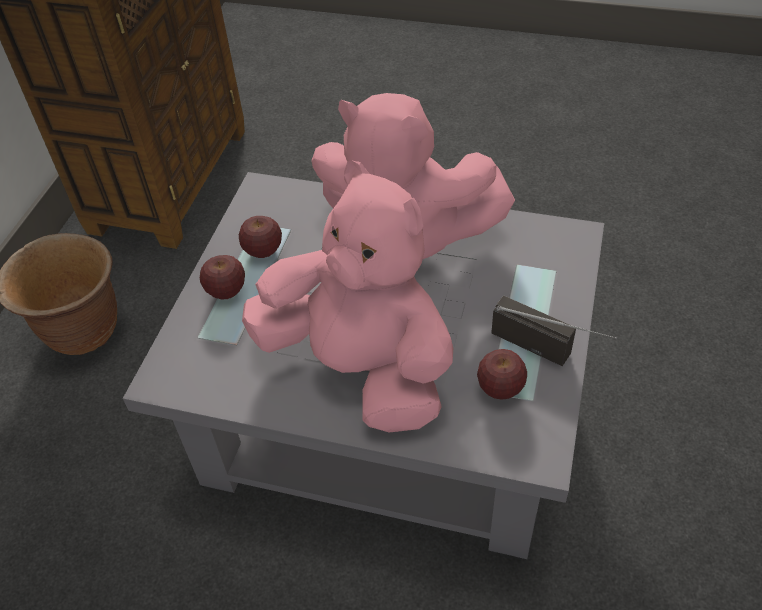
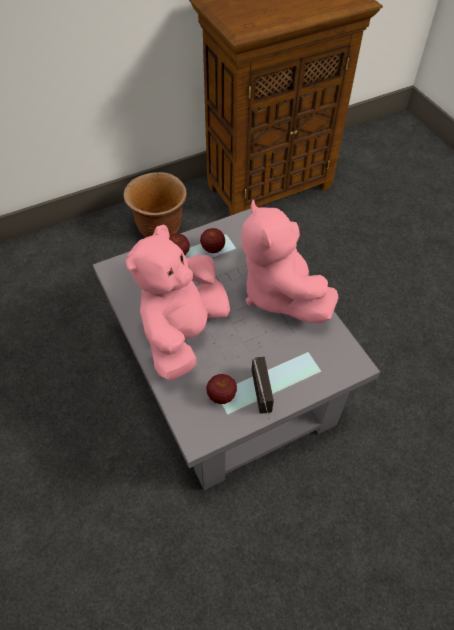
camera: 45 degrees right, 5 degrees up
pink plush toy [242,161,453,433] -> pink plush toy turned 150 degrees counterclockwise [126,225,230,381]

